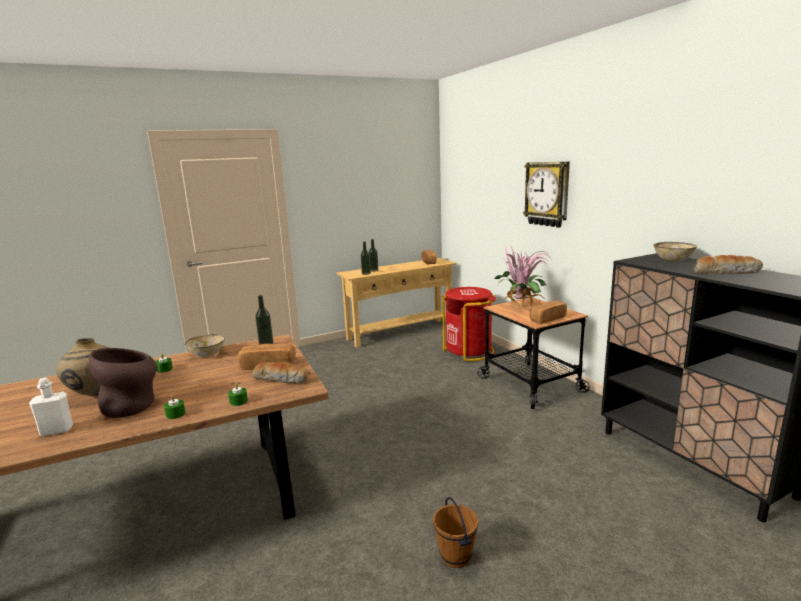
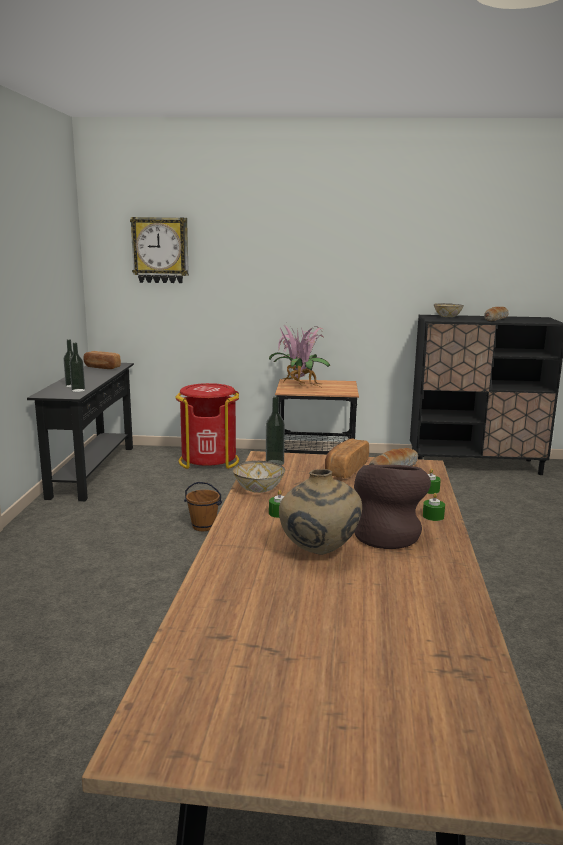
camera: 60 degrees left, 0 degrees up
white bottle [29,378,73,436] -> none
beige console table [336,258,457,348] -> black console table [27,363,134,501]
brown bucket [433,497,478,568] -> brown bucket moved to [184,482,222,531]
wall clock [523,162,570,228] -> wall clock moved to [130,217,189,283]
bread [530,301,567,324] -> none

